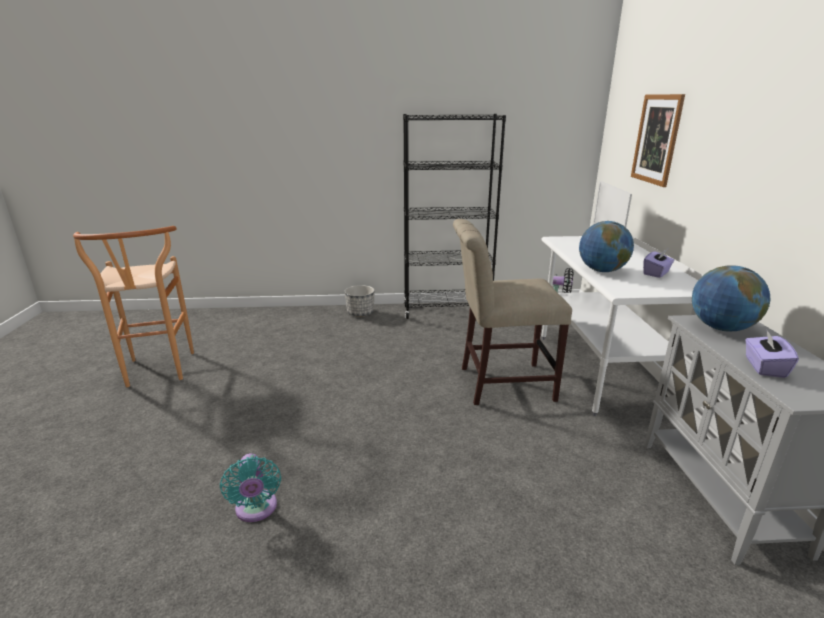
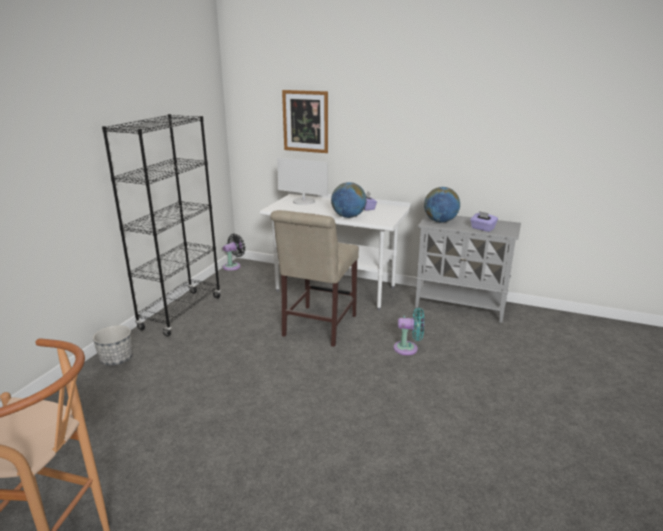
camera: 65 degrees left, 0 degrees up
turquoise fan [220,453,281,522] -> turquoise fan moved to [393,308,424,355]

